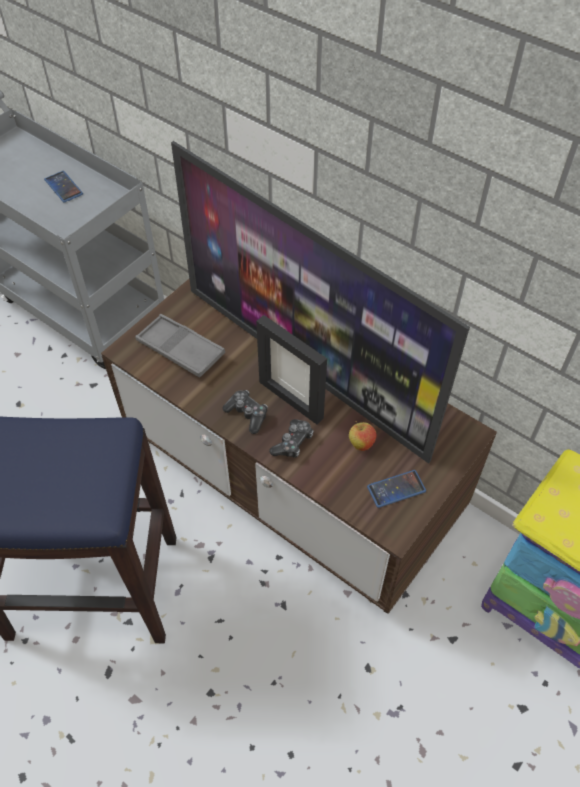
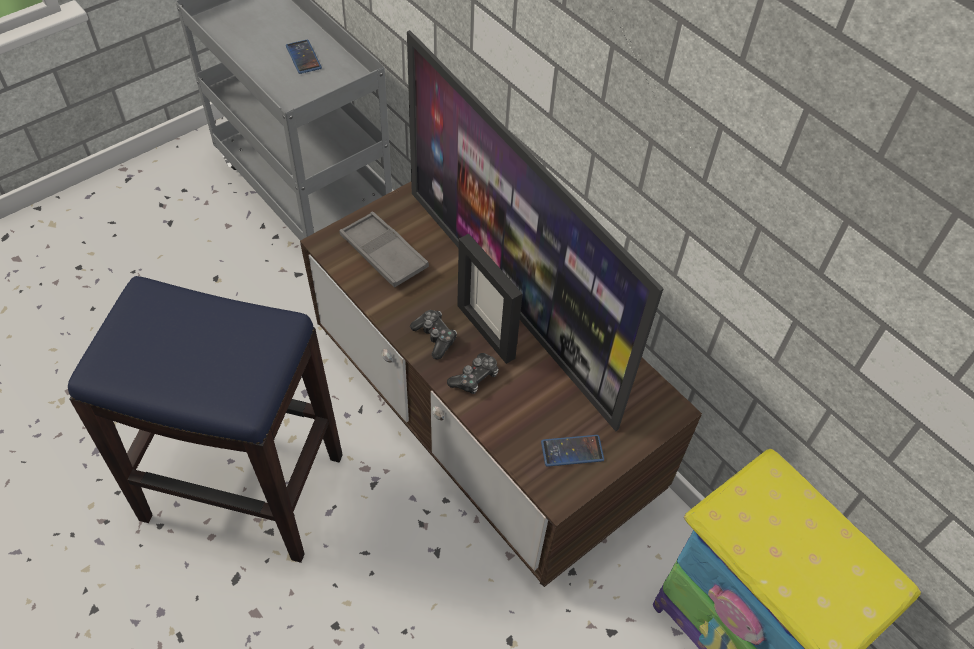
camera: 10 degrees right, 0 degrees up
apple [349,421,377,451] -> none

